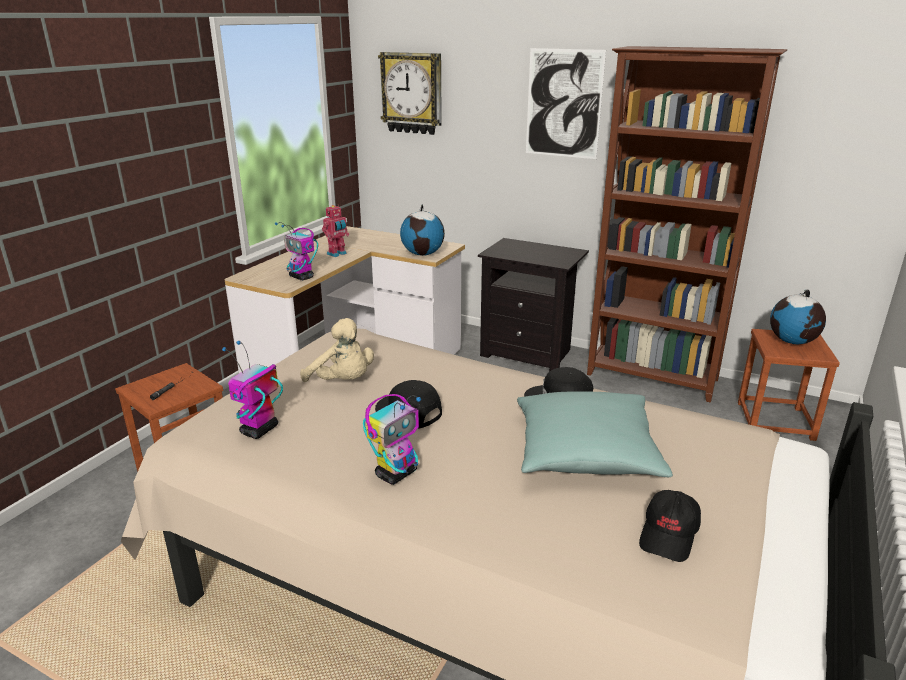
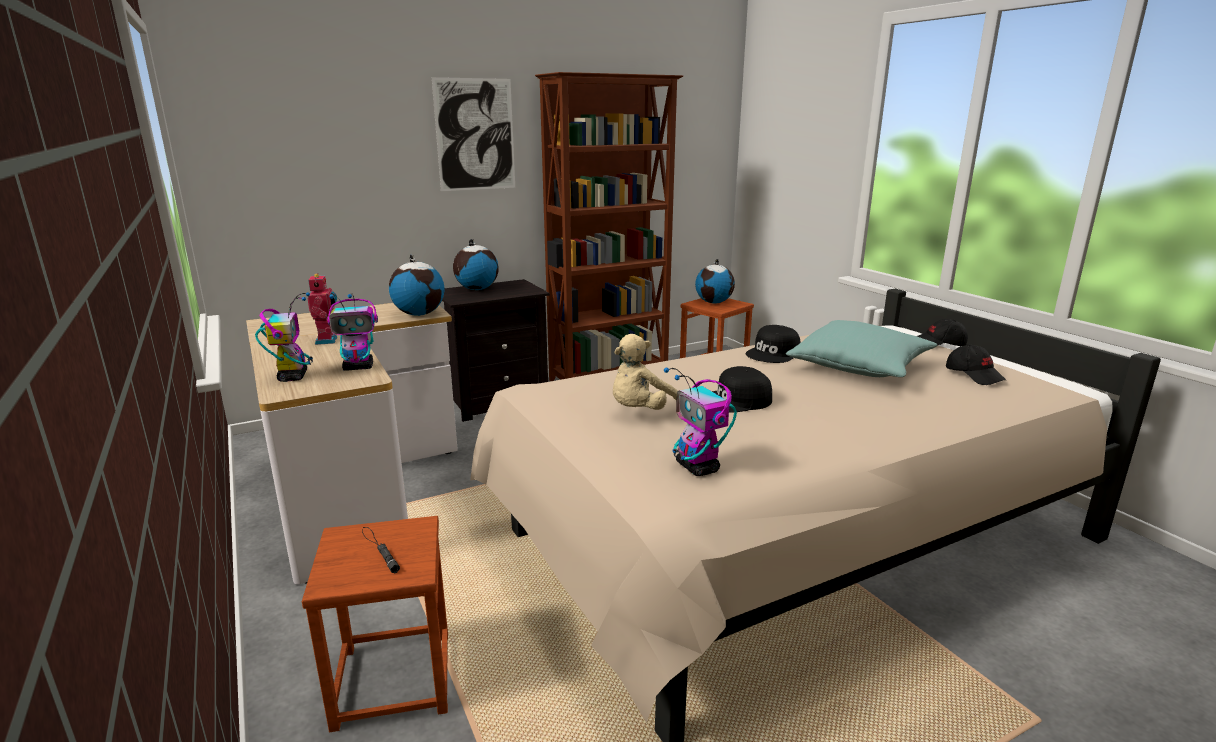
camera: 55 degrees left, 5 degrees down
beige plush toy [300,318,374,382] -> beige plush toy turned 150 degrees clockwise [613,334,678,410]
toy robot [363,394,421,485] -> toy robot moved to [255,292,313,382]
wall clock [378,52,442,135] -> none
none -> globe [453,239,499,290]
none -> black cap [917,319,968,346]

